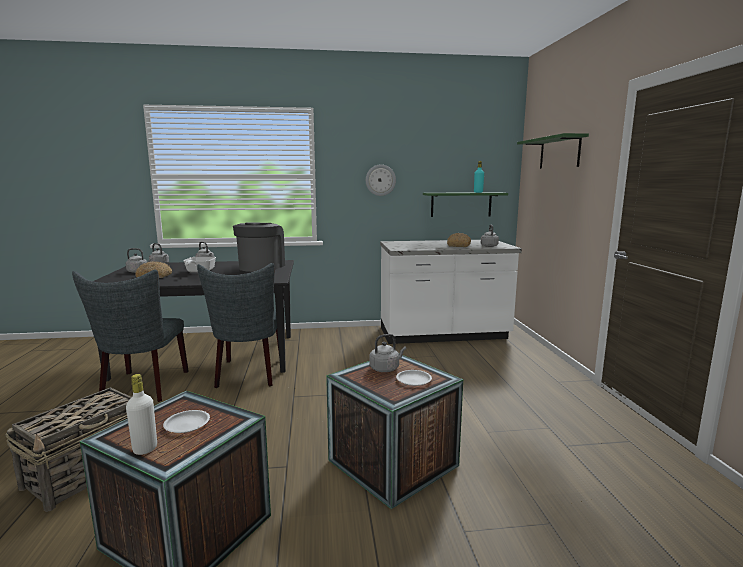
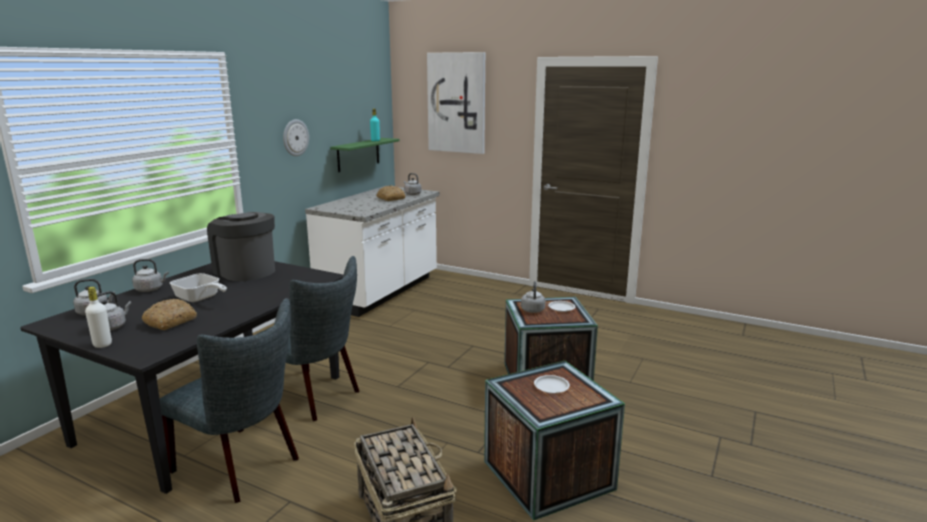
camera: 55 degrees left, 5 degrees up
white bottle [126,374,157,455] -> white bottle moved to [85,287,112,348]
green shelf [517,133,589,169] -> picture [427,52,485,154]

